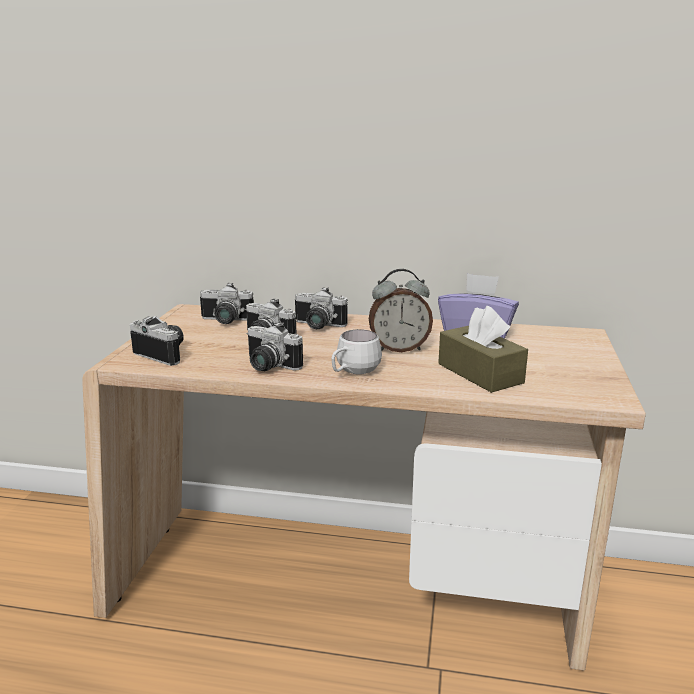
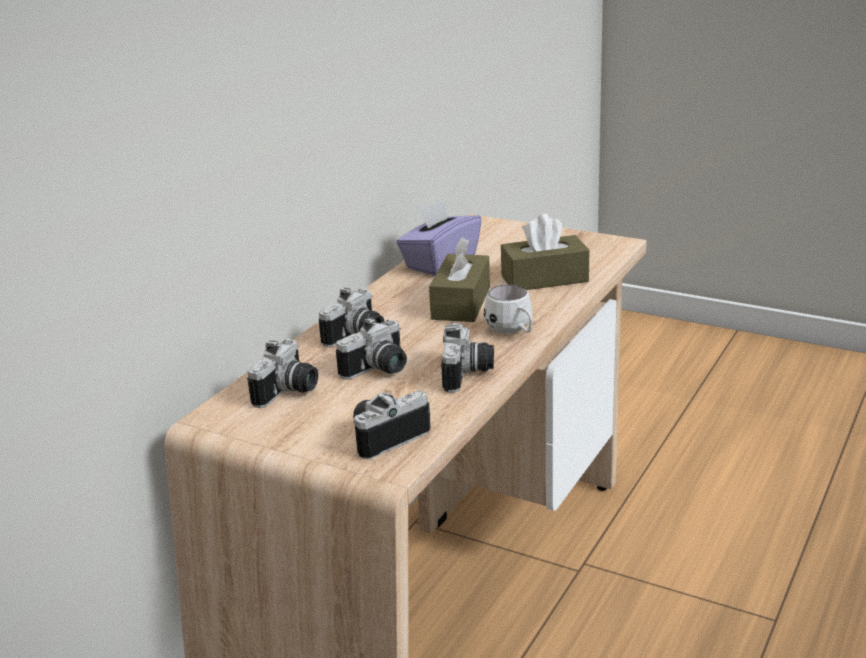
camera: 70 degrees left, 5 degrees up
camera [247,322,303,371] -> camera turned 45 degrees counterclockwise [441,323,494,392]
alarm clock [369,269,433,352] -> brown tissue box [429,237,490,322]

